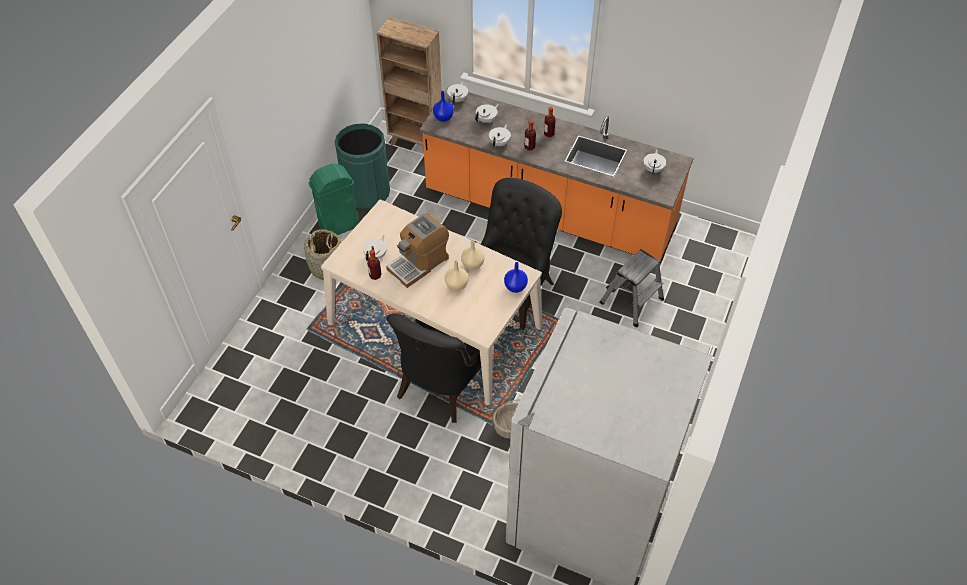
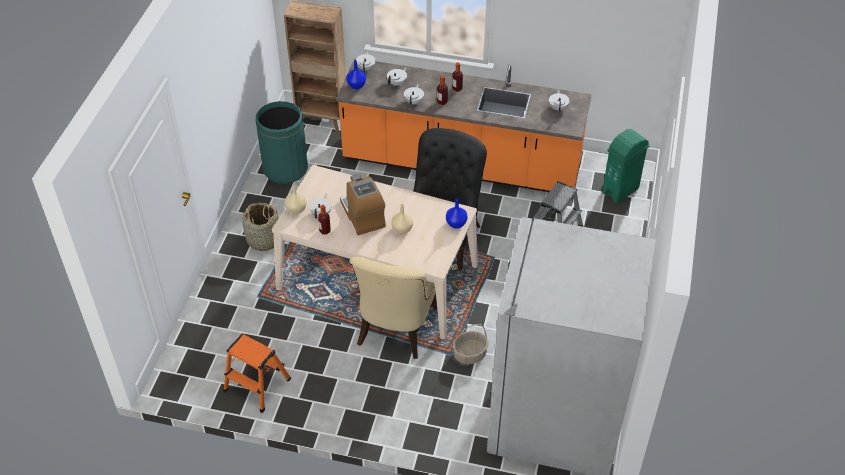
camera: 10 degrees left, 5 degrees down
green trash can [308,163,358,235] -> green trash can moved to [602,129,650,203]
coffee machine [386,213,449,288] -> coffee machine turned 120 degrees clockwise [340,174,386,235]
black chair [386,314,481,423] -> beige chair [349,256,437,359]
beige vase [461,239,484,270] -> beige vase moved to [285,184,307,214]
none -> orange step ladder [223,333,291,413]

